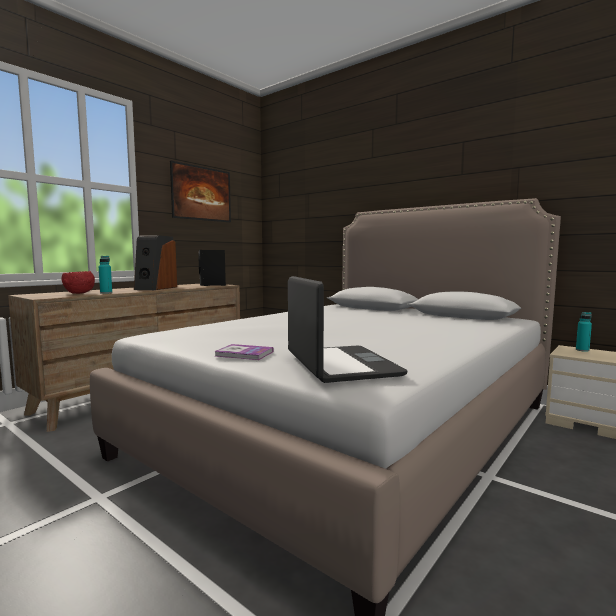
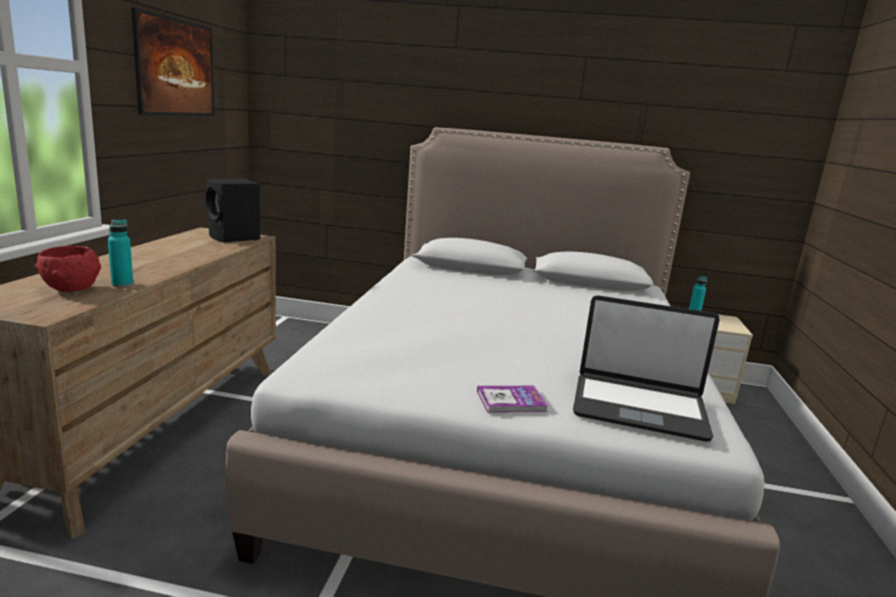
camera: 30 degrees left, 10 degrees up
speaker [134,235,177,290] -> none
laptop [288,276,408,383] -> laptop turned 150 degrees clockwise [573,295,720,442]

